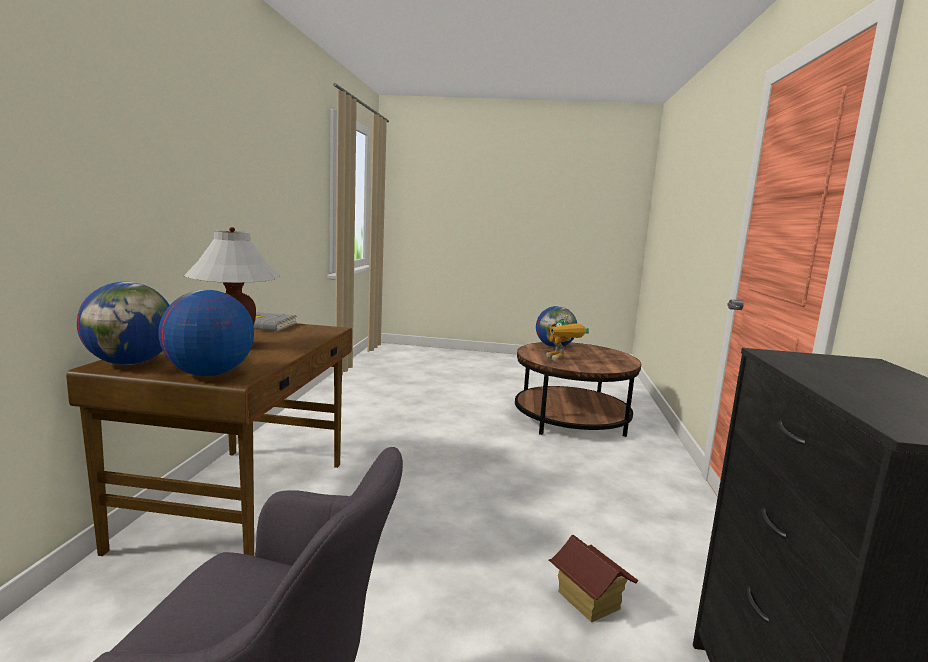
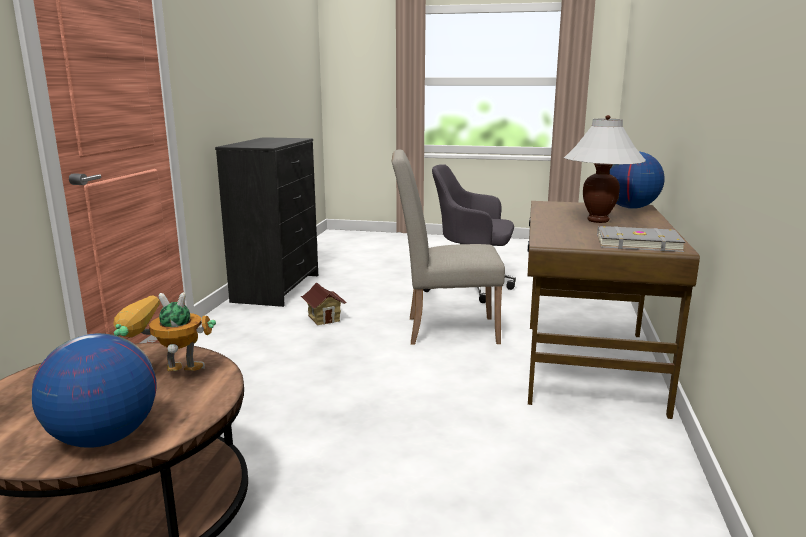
camera: 175 degrees left, 5 degrees up
globe [158,290,254,376] -> none
toy robot [546,313,589,360] -> toy robot turned 75 degrees counterclockwise [113,292,216,371]
none -> beige chair [392,150,505,344]

